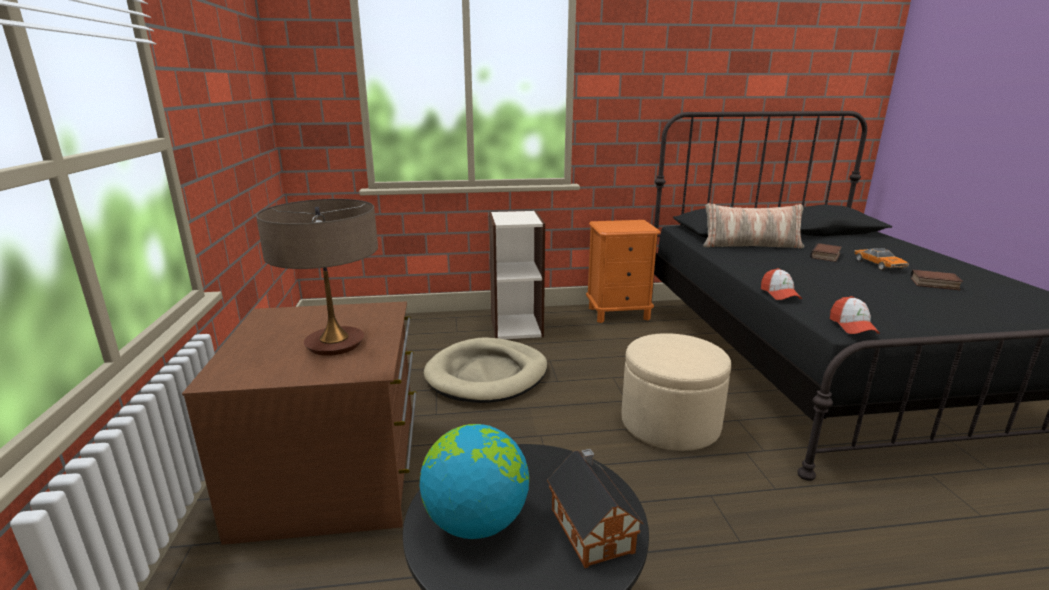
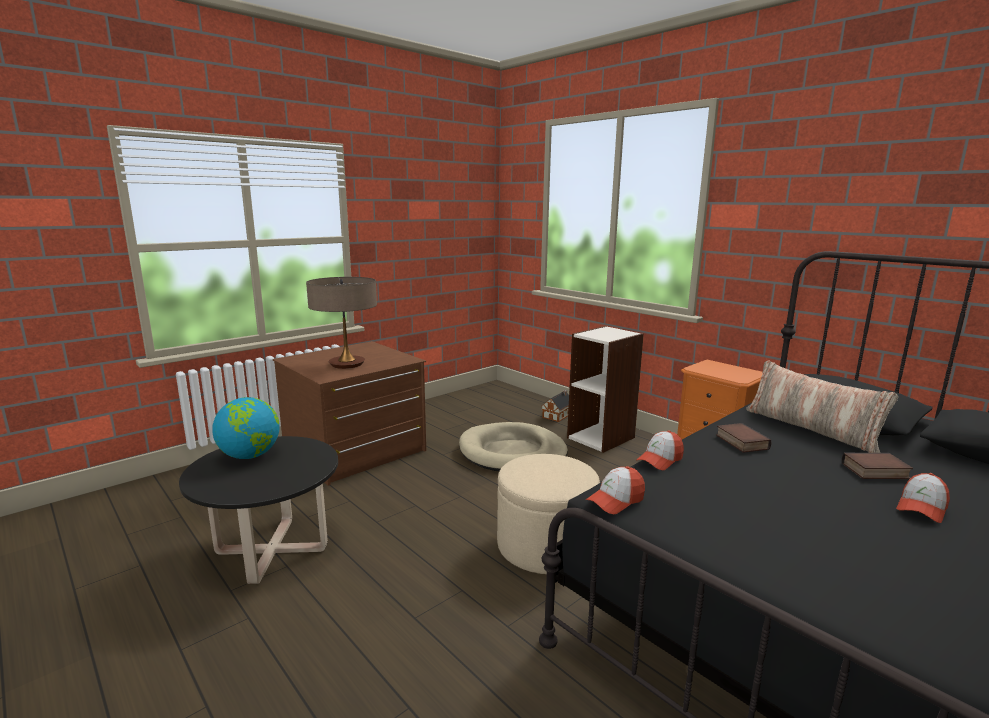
camera: 55 degrees right, 5 degrees down
toy house [547,449,643,568] -> toy house moved to [542,390,569,422]
toy car [854,248,909,270] -> cap [896,473,950,523]
book [910,269,963,290] -> book moved to [716,423,772,453]

